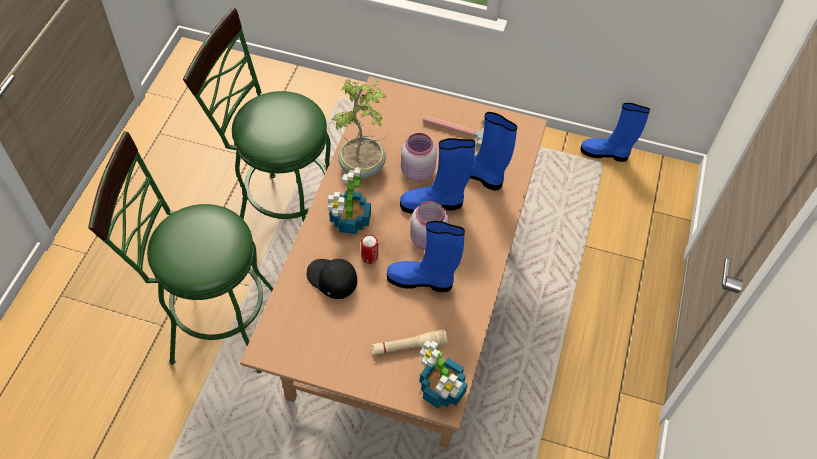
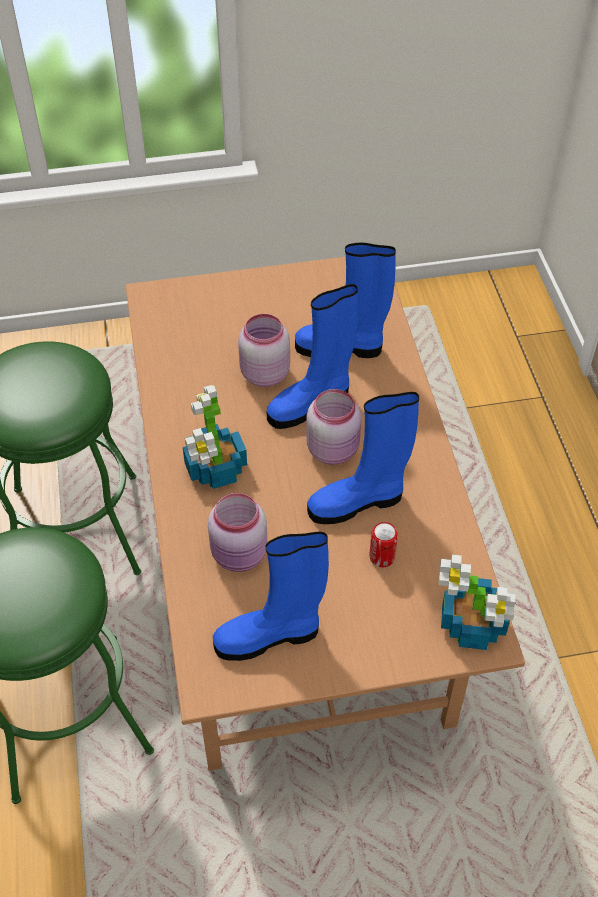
camera: 25 degrees left, 5 degrees down
black cap [307,259,357,299] -> pink jar [208,493,267,572]
potted plant [331,79,388,178] -> none
can [361,235,378,264] -> can moved to [370,522,398,567]
beige flashlight [372,330,447,355] -> none
hammer [423,115,485,148] -> none
blue boot [580,103,650,162] -> blue boot moved to [213,531,329,661]

